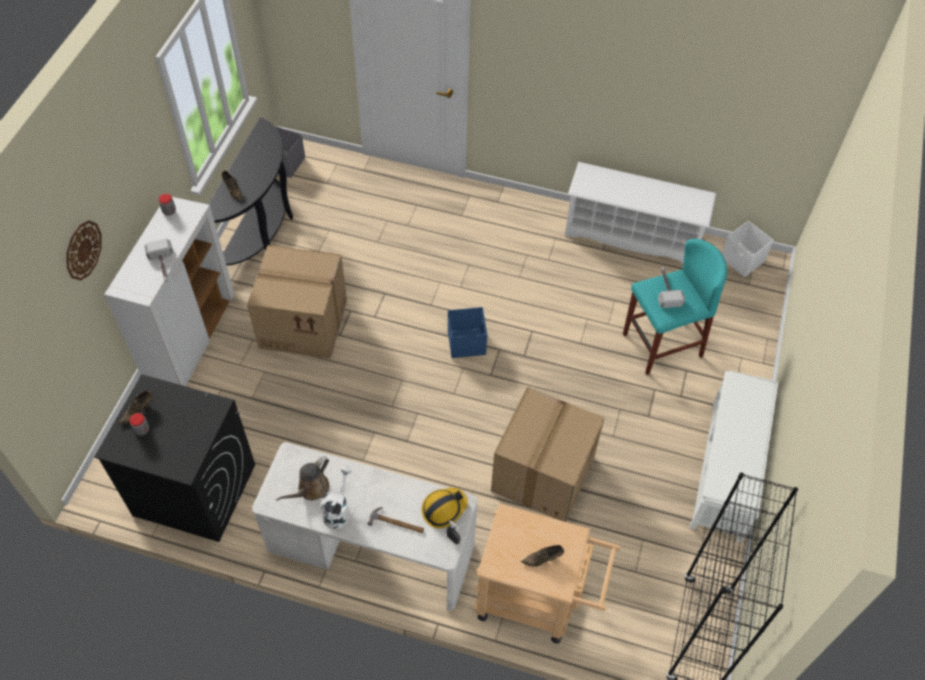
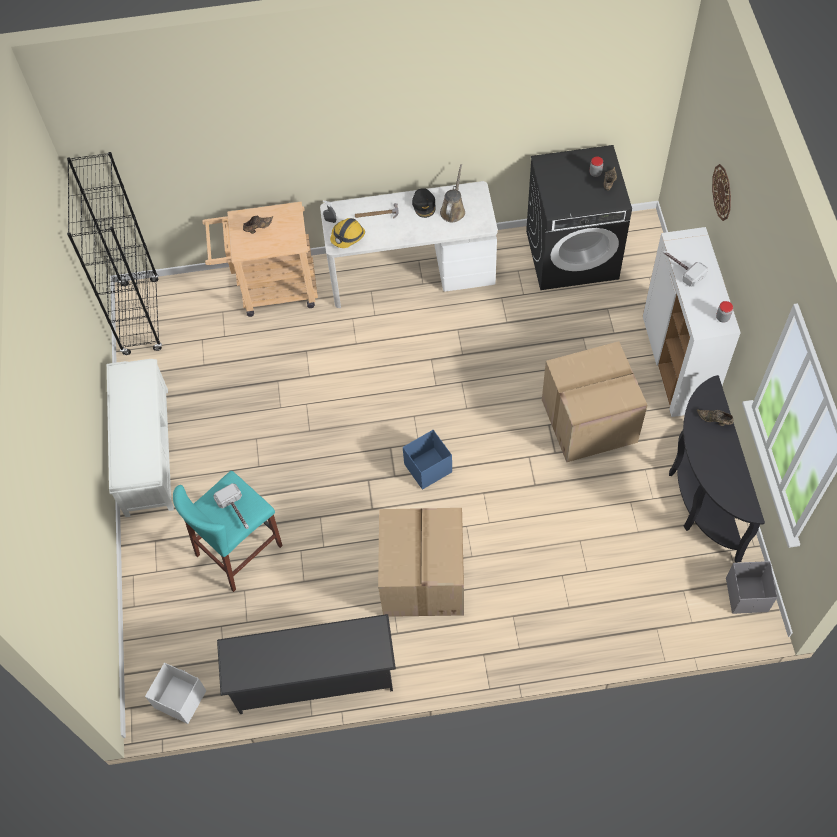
camera: 160 degrees right, 5 degrees up
white watering can [321,467,352,529] -> black cap [412,188,436,218]
cardboard box [491,387,605,522] -> cardboard box moved to [378,508,464,617]
white shoe rack [565,162,717,263] -> black shoe rack [217,614,396,714]

